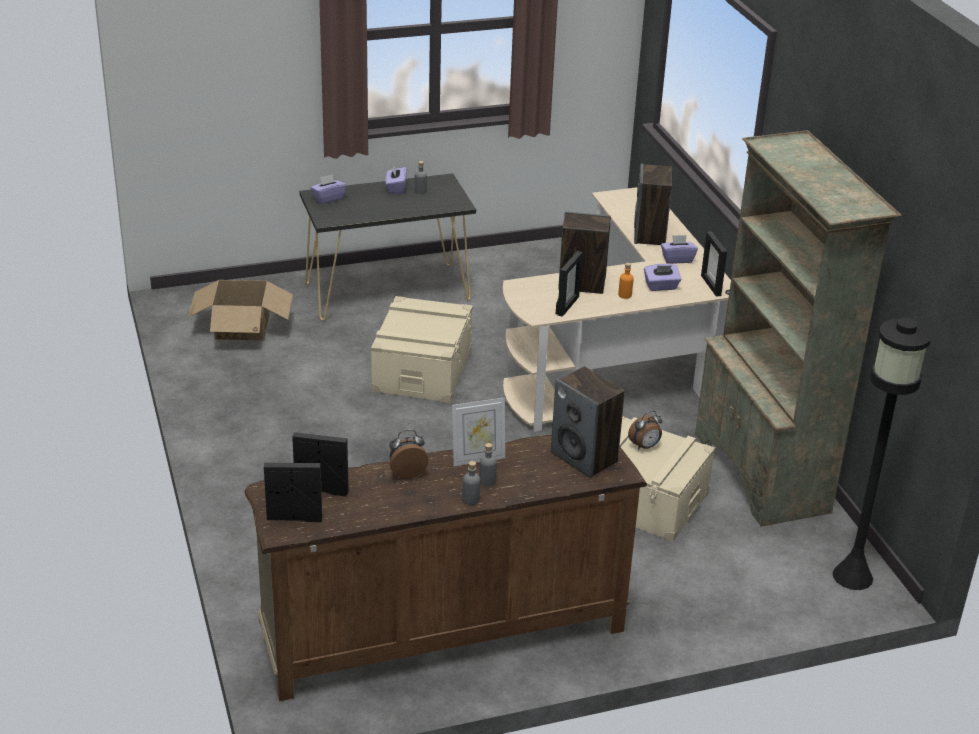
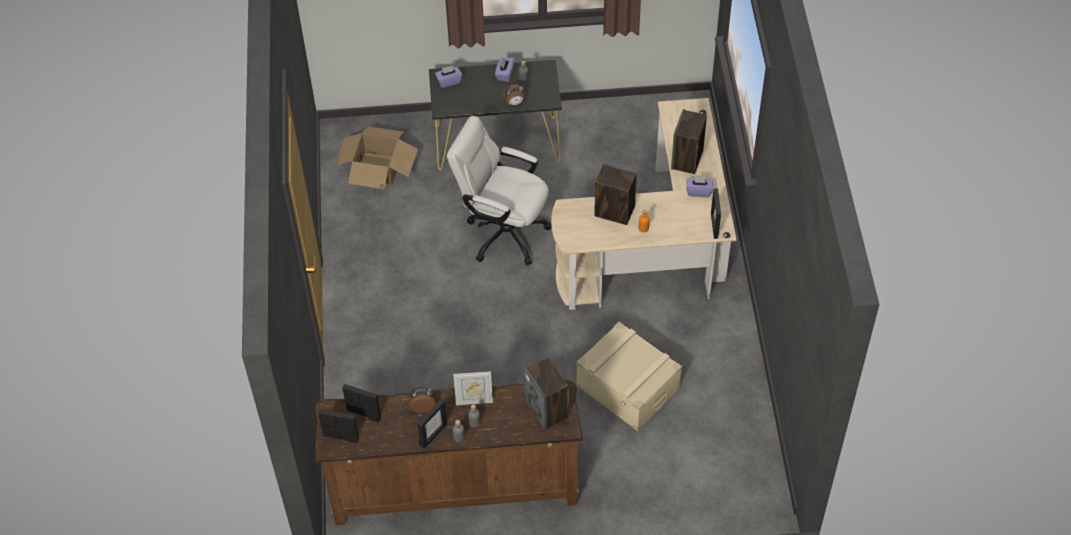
camera: 15 degrees right, 20 degrees up
beige storage box [371,296,473,403] -> white office chair [447,116,552,266]
picture frame [556,251,583,317] -> picture frame moved to [418,399,447,449]
alarm clock [628,411,662,450] -> alarm clock moved to [502,84,525,107]
purple tissue box [644,264,681,291] -> none
green bookcase [695,130,902,527] -> none
black floor lamp [833,318,932,590] -> none

